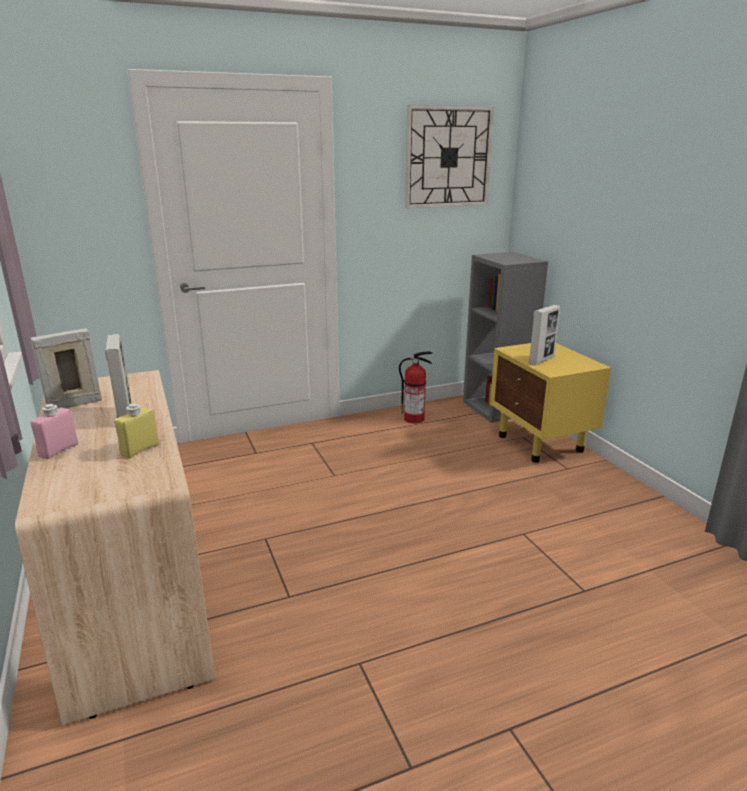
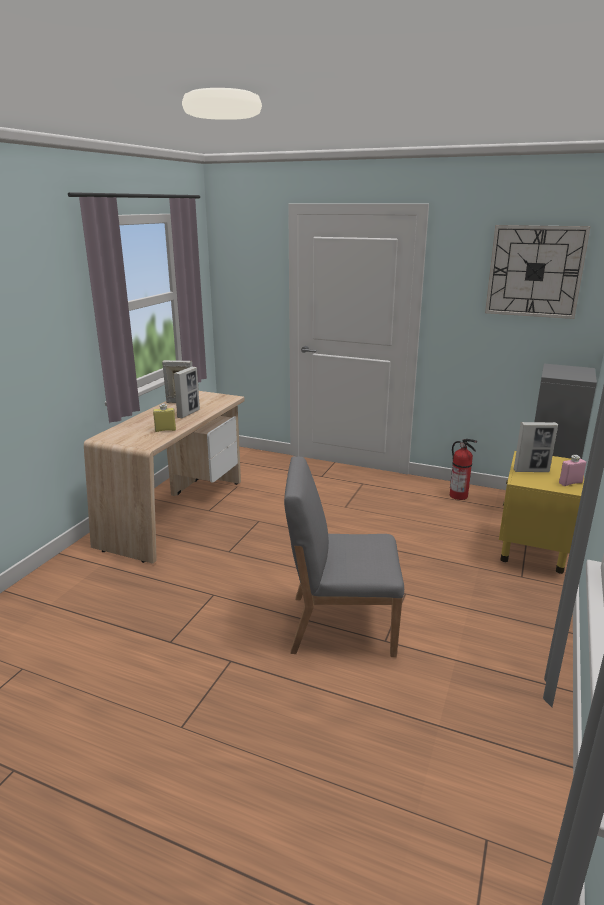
camera: 45 degrees right, 0 degrees up
pink bottle [31,404,78,459] -> pink bottle moved to [559,455,586,486]
none -> grey chair [284,456,404,657]

